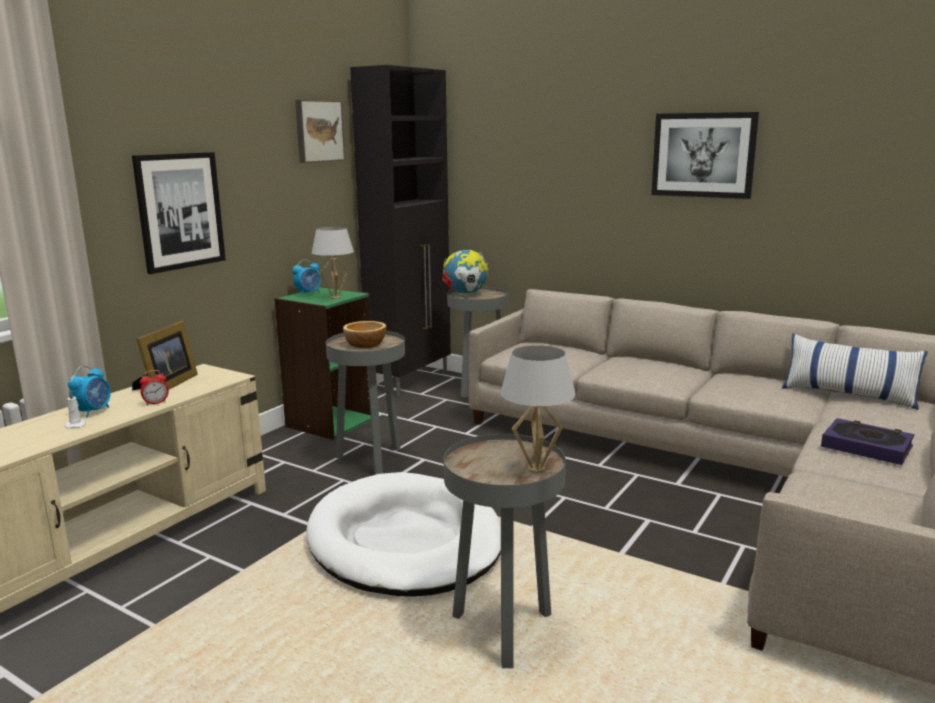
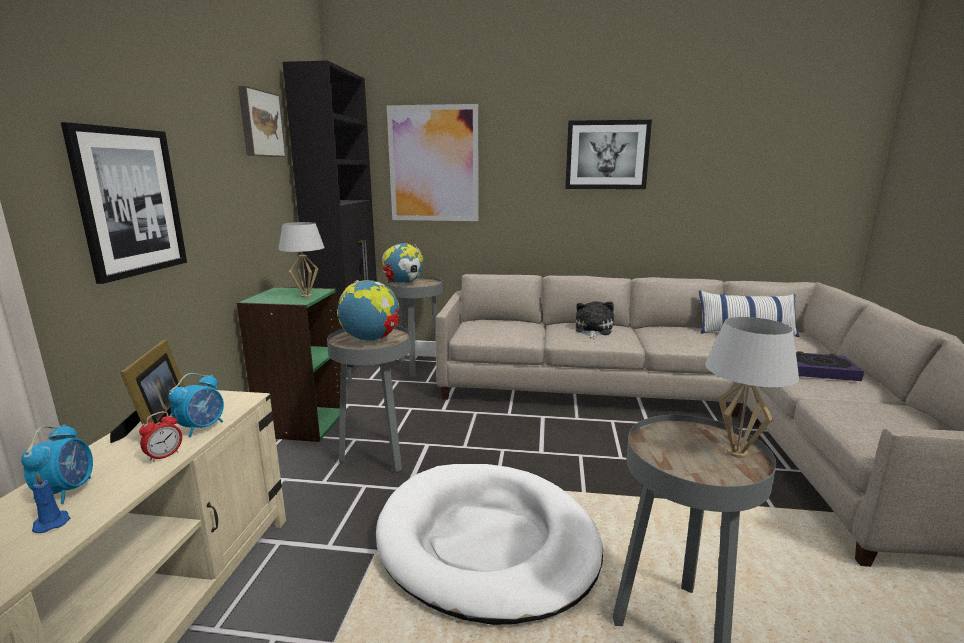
camera: 25 degrees left, 0 degrees up
white candle [65,391,86,429] -> blue candle [32,473,70,533]
alarm clock [293,260,321,295] -> alarm clock moved to [168,373,224,437]
bowl [343,321,386,348] -> globe [337,280,399,342]
none -> picture [387,104,479,221]
none -> plush toy [576,301,614,339]

